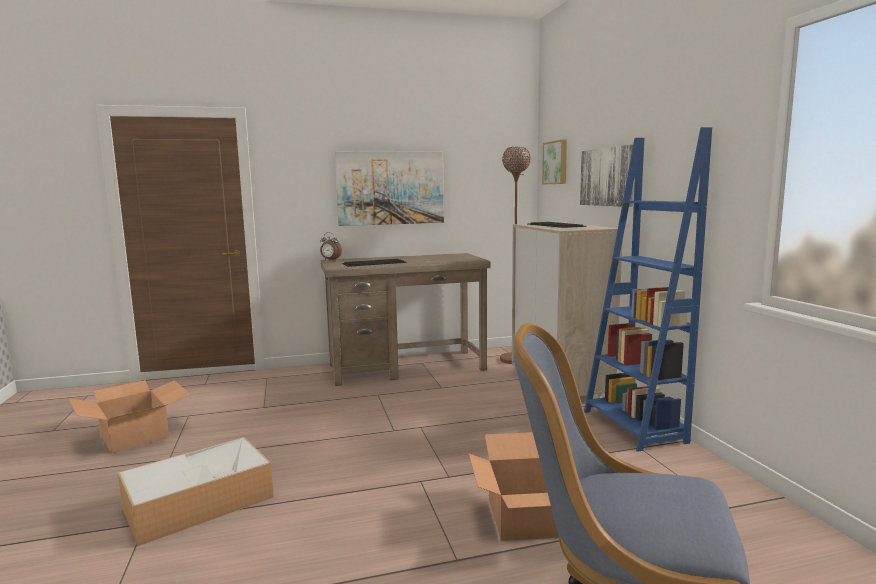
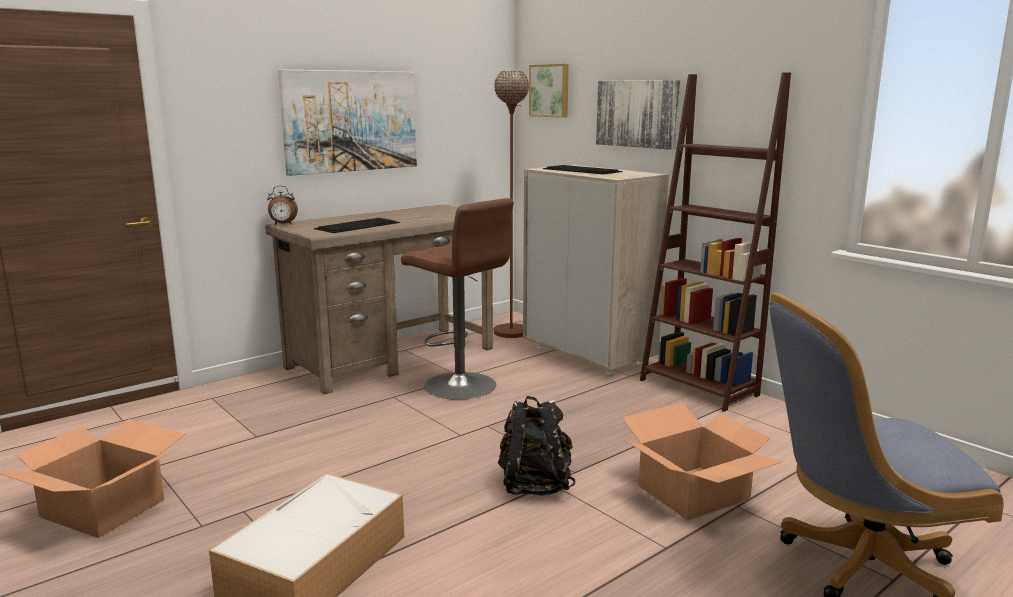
camera: 25 degrees left, 5 degrees up
blue bookcase [584,127,712,452] -> brown bookcase [640,72,791,412]
none -> brown stool [401,198,514,400]
none -> black backpack [498,396,576,496]

